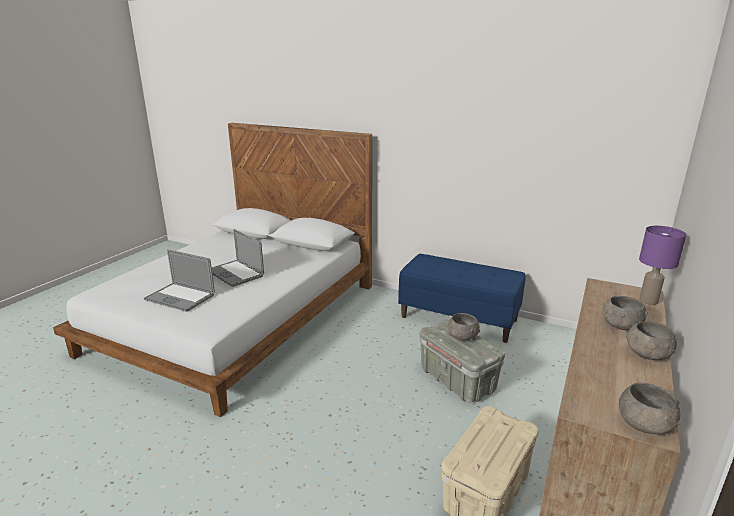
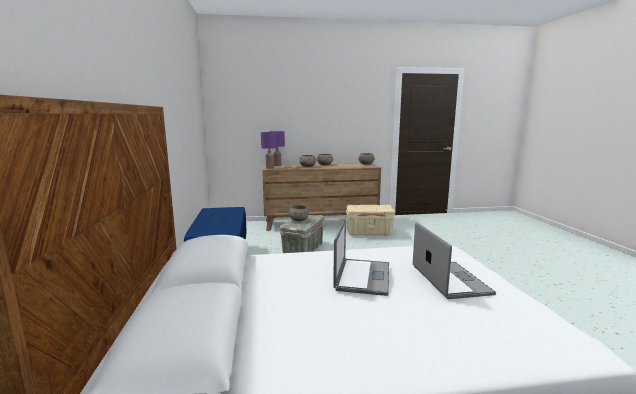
camera: 125 degrees left, 10 degrees down
none -> purple table lamp [261,132,277,169]

